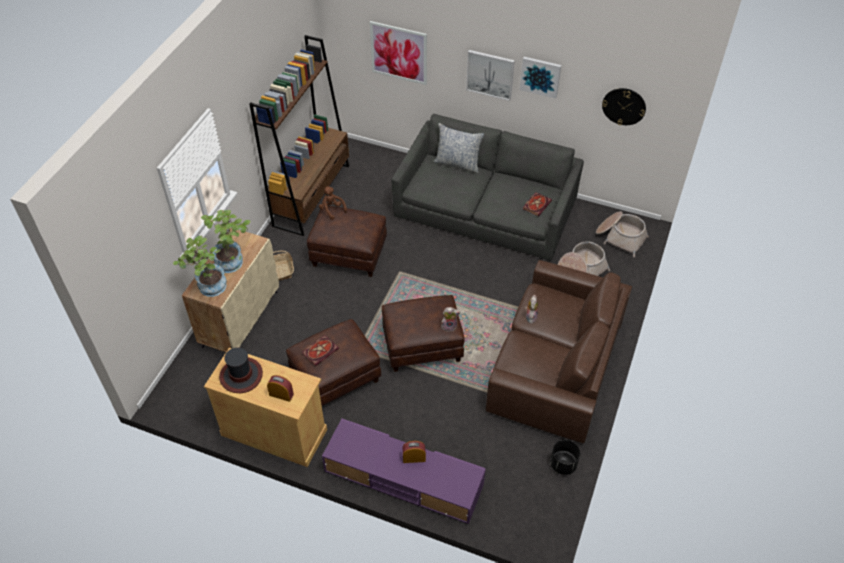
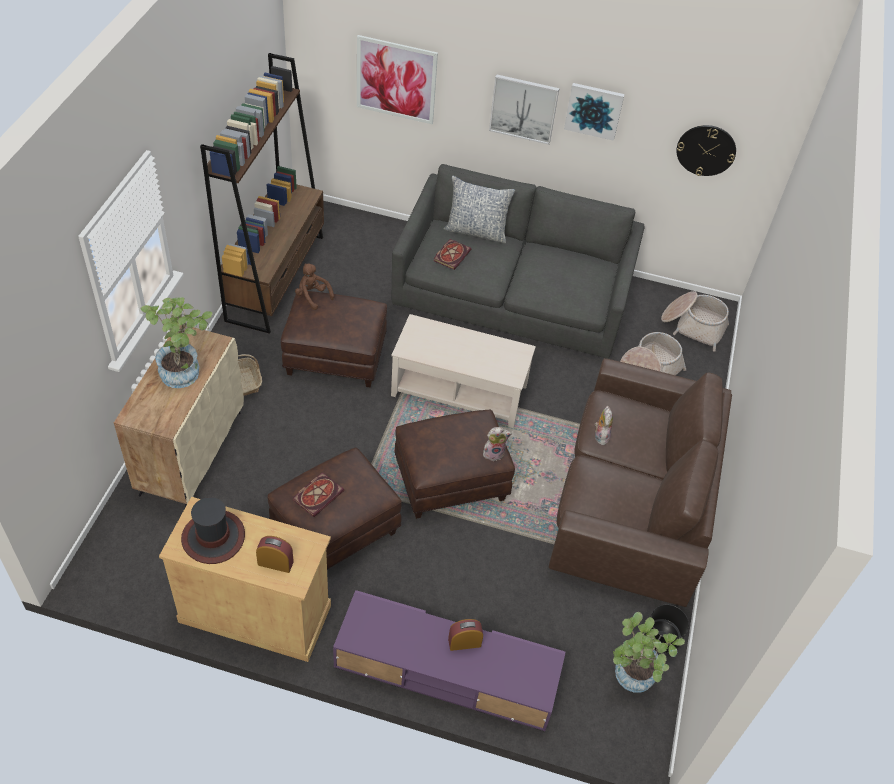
camera: 10 degrees left, 0 degrees up
potted plant [173,235,227,297] -> potted plant moved to [613,612,685,693]
book [523,192,552,216] -> book moved to [433,239,471,270]
none -> beige coffee table [391,314,536,428]

